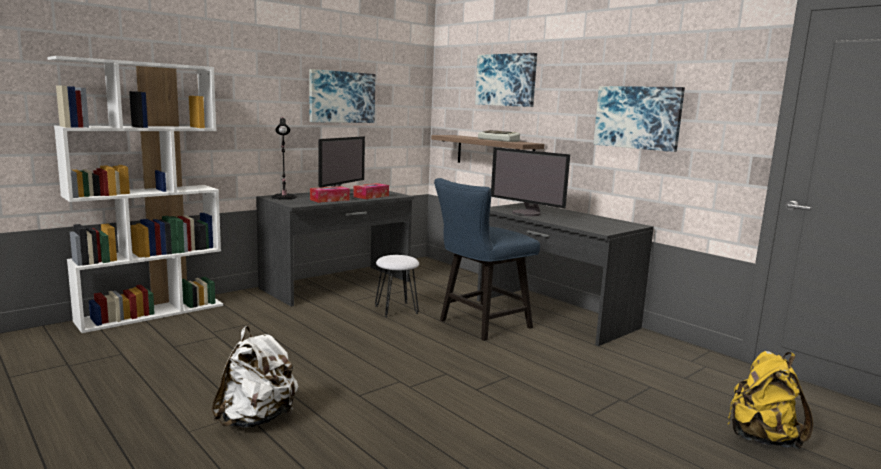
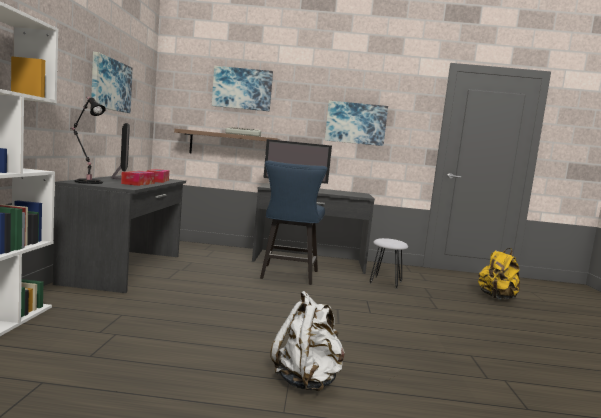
camera: 45 degrees left, 5 degrees down
white stool [375,255,419,317] -> white stool moved to [370,238,408,289]

